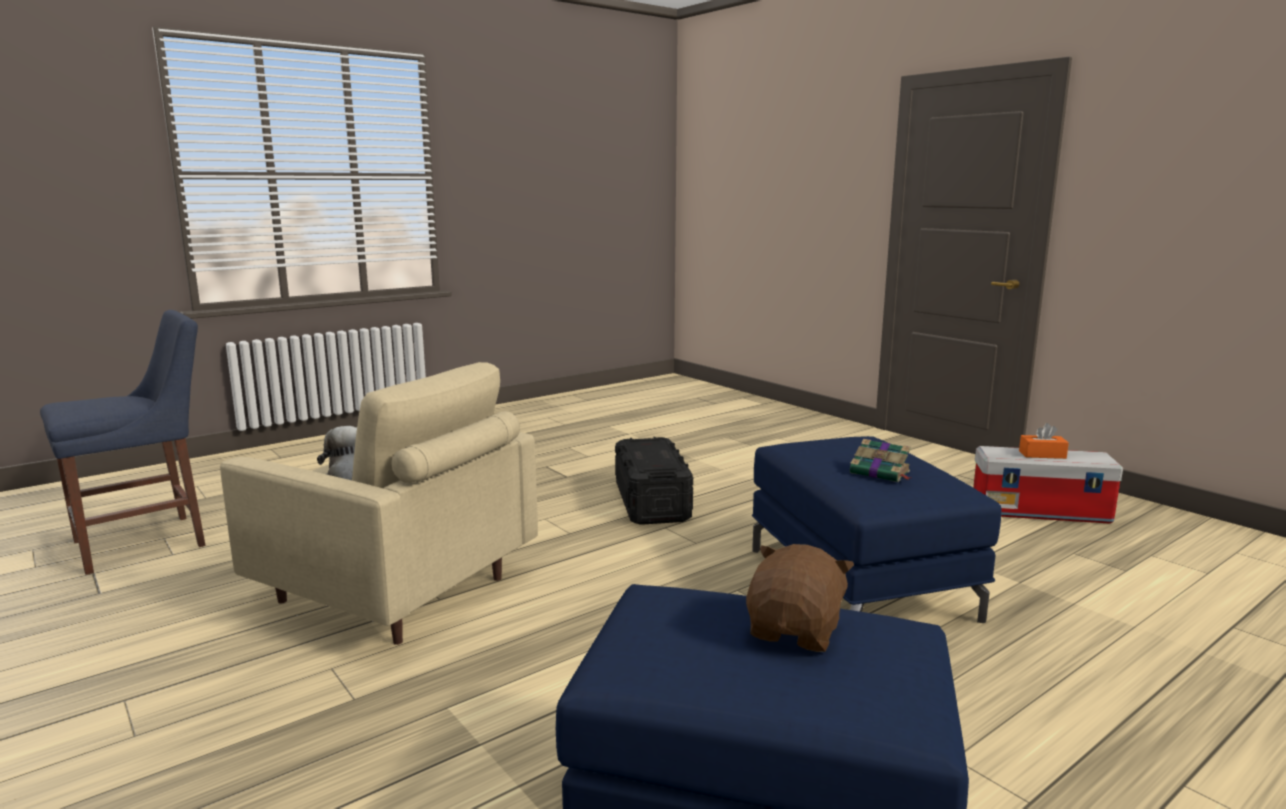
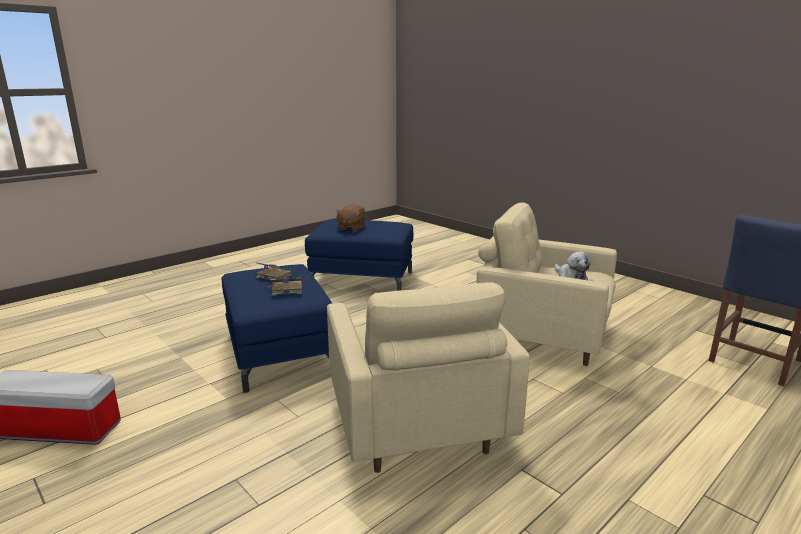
camera: 175 degrees right, 5 degrees up
black storage box [615,437,693,525] -> beige armchair [327,282,530,473]
orange tissue box [1019,423,1069,459] -> none
none -> book [269,277,302,296]

